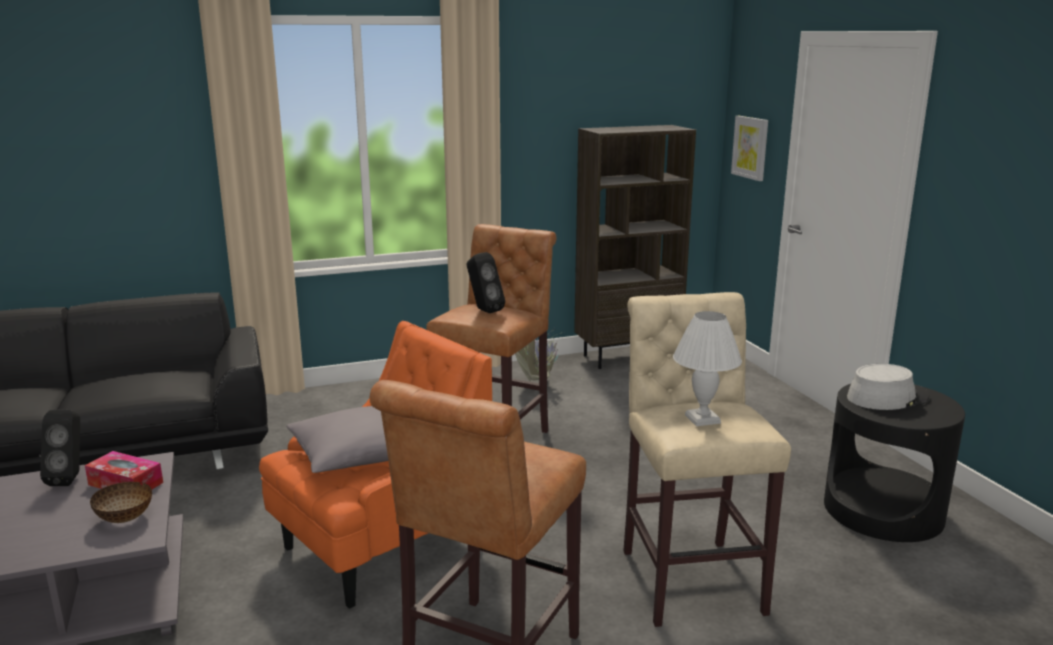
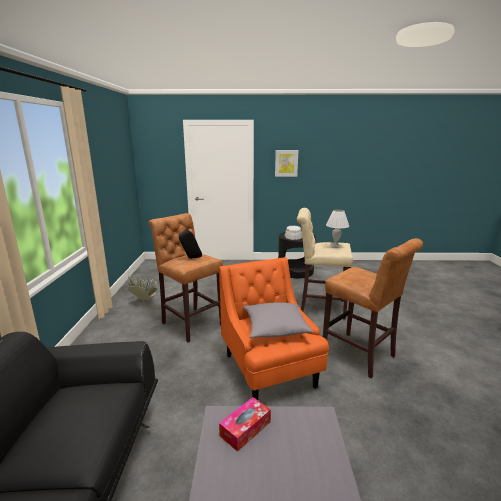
camera: 70 degrees left, 0 degrees up
black speaker [40,409,80,486] -> none
bowl [90,482,152,523] -> none
brown bookcase [574,125,696,369] -> none
picture [731,116,768,181] -> picture moved to [275,150,298,177]

